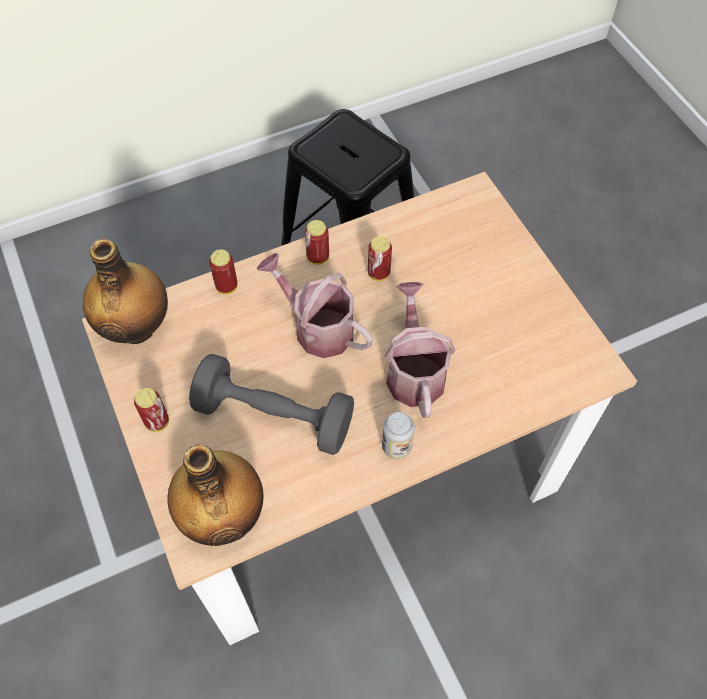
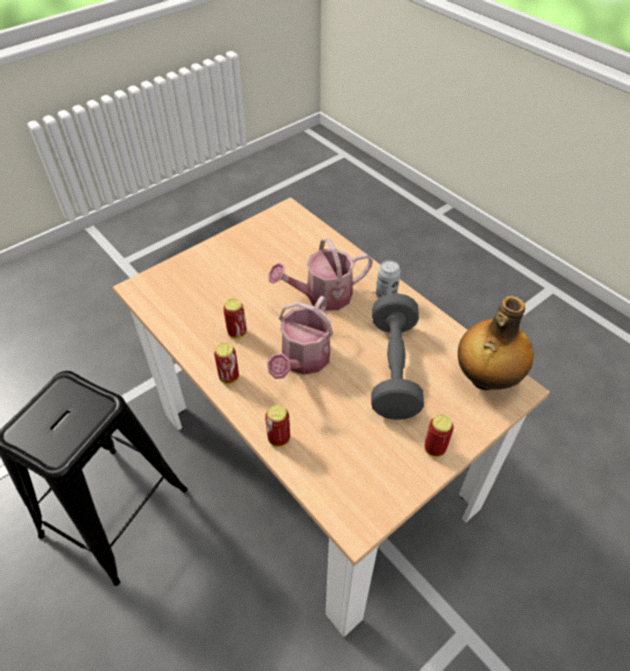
camera: 105 degrees left, 10 degrees down
bottle [83,239,168,344] -> none

